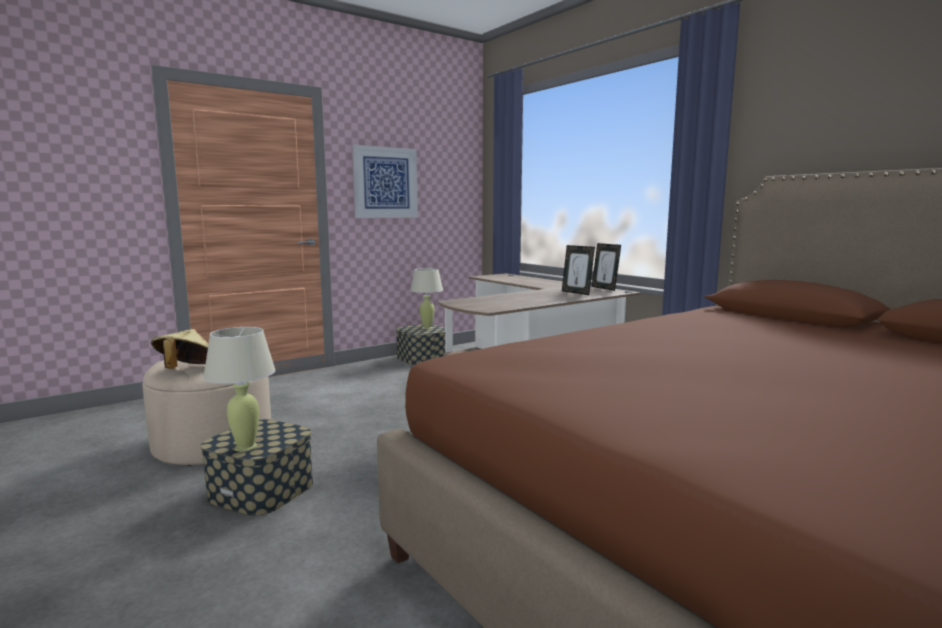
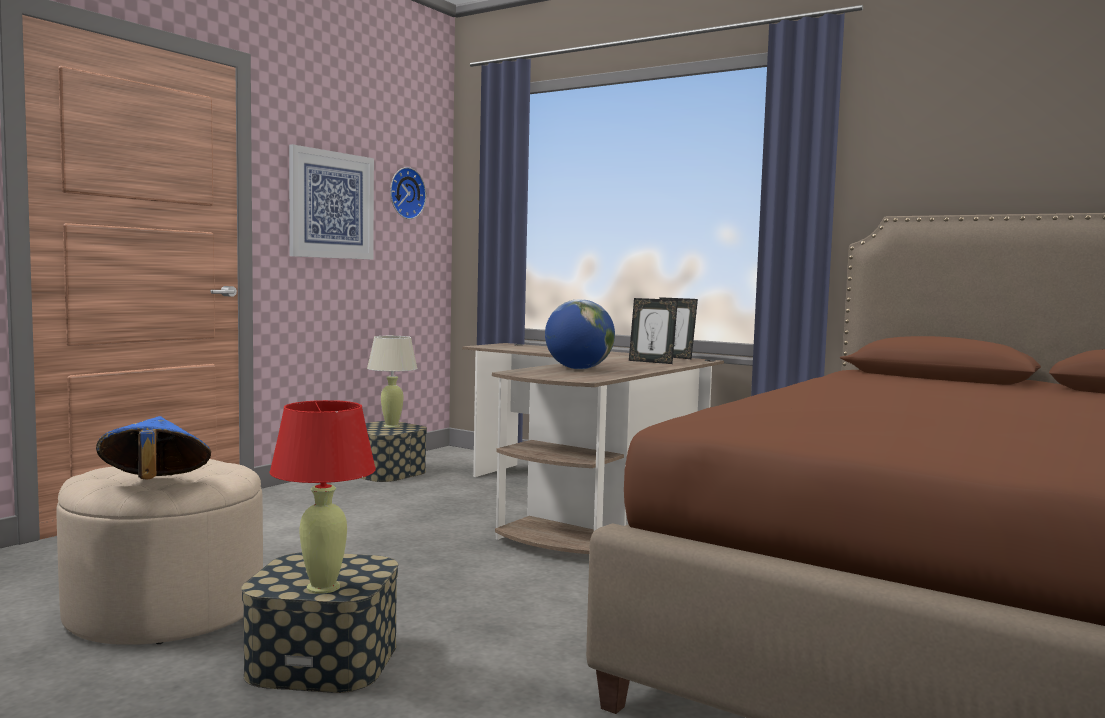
camera: 20 degrees left, 5 degrees down
beige hat [151,329,208,369] -> blue hat [96,416,211,479]
beige table lamp [203,327,276,452] -> red table lamp [269,400,376,594]
none -> wall clock [390,167,426,219]
none -> globe [545,299,615,369]

